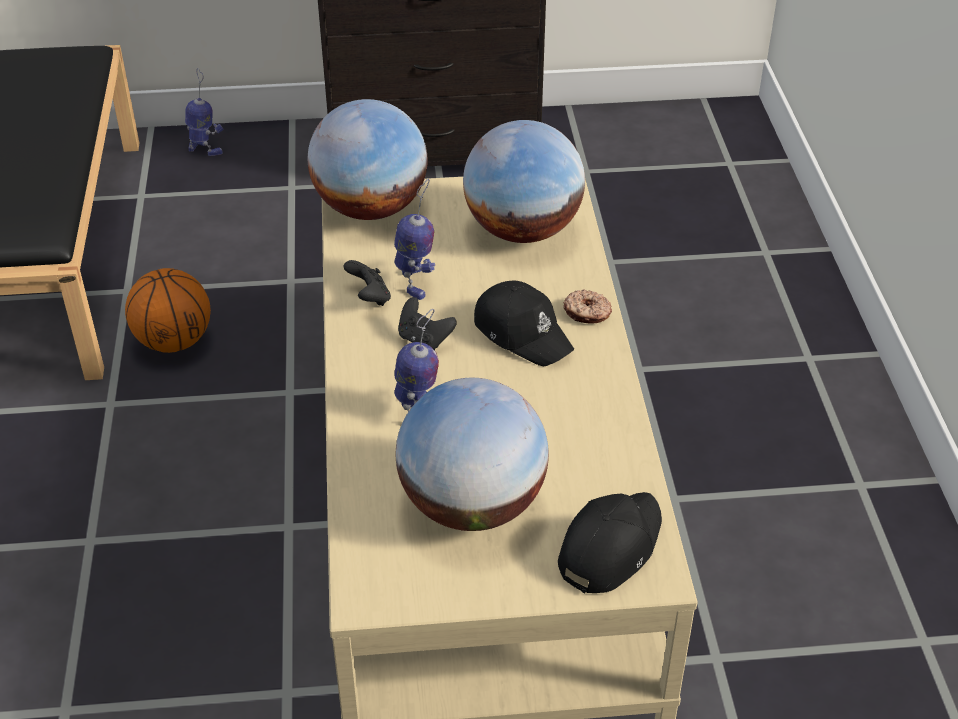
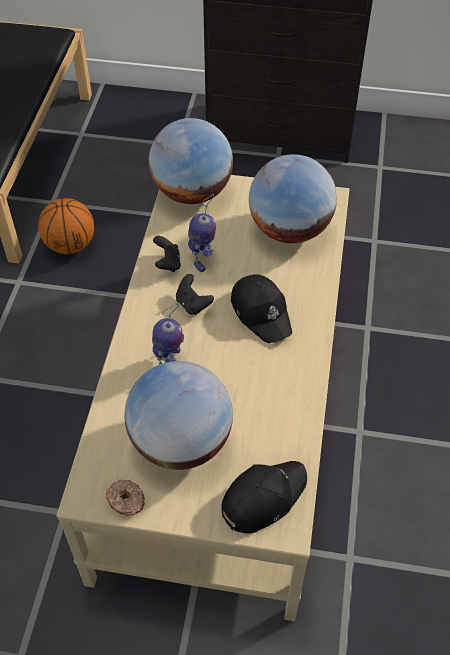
camera: 15 degrees right, 10 degrees up
toy robot [185,68,223,156] -> none
donut [563,289,612,324] -> donut moved to [106,479,145,516]

